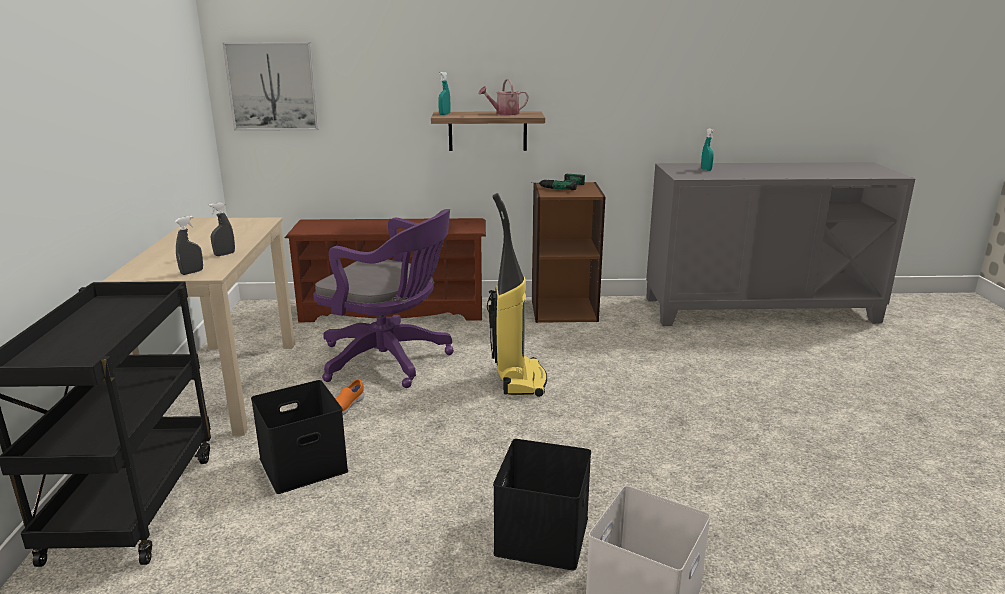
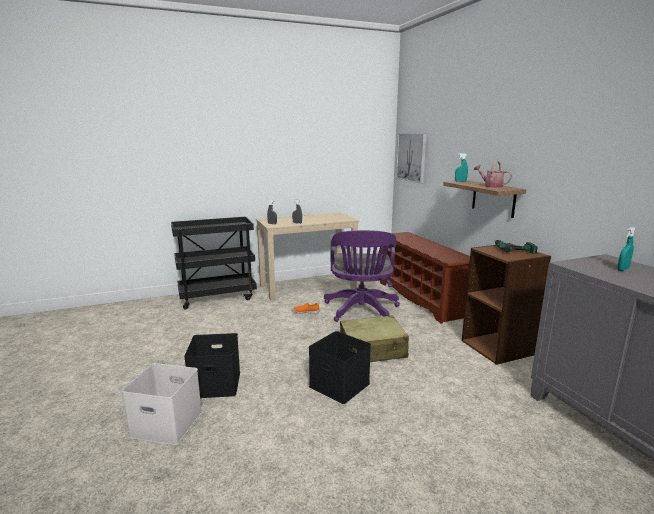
camera: 70 degrees right, 5 degrees down
black storage box [251,380,348,494] -> black storage box moved to [309,331,371,404]
vacuum cleaner [487,193,547,397] -> beige suitcase [340,315,409,362]

